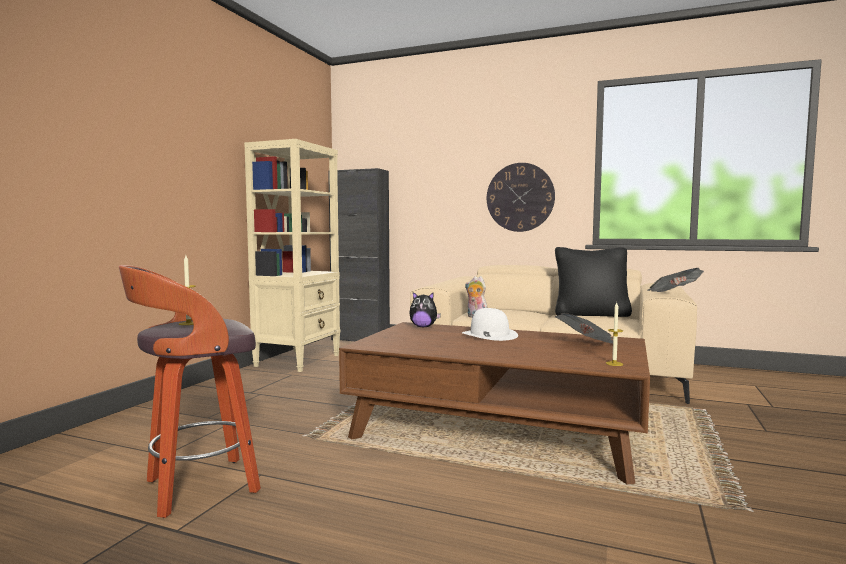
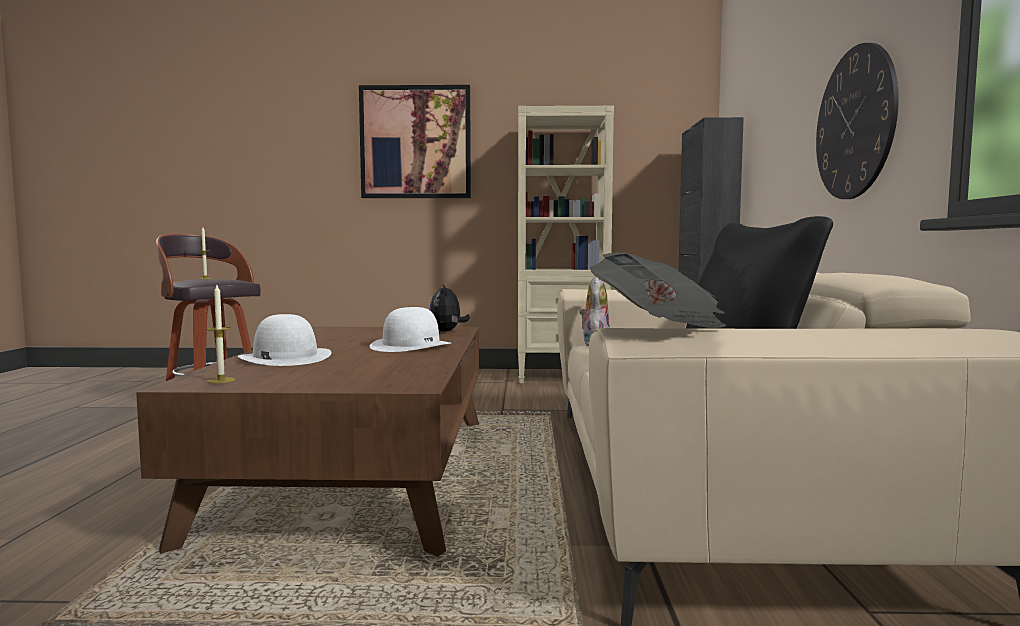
camera: 70 degrees right, 0 degrees up
newspaper [555,313,613,343] -> none
none -> white hat [238,314,332,366]
none -> picture [359,85,471,198]

